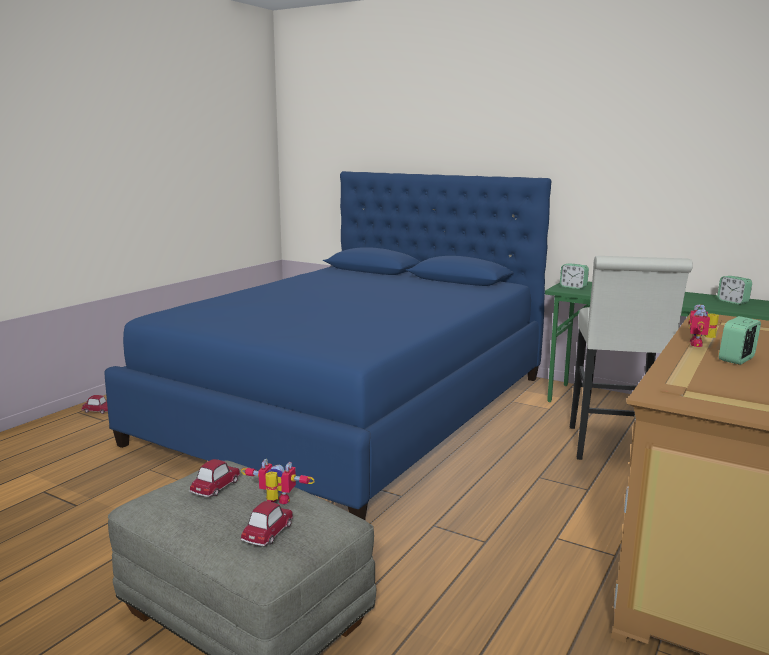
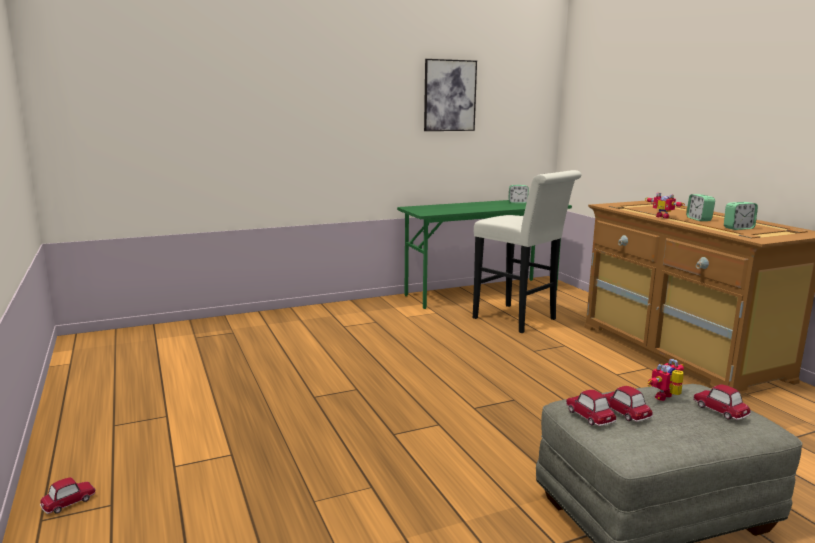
camera: 55 degrees left, 0 degrees up
blue bed [104,171,551,520] -> none
alarm clock [560,263,589,289] -> alarm clock moved to [724,202,758,230]
none -> picture [424,59,477,131]
none -> toy car [566,390,617,426]

